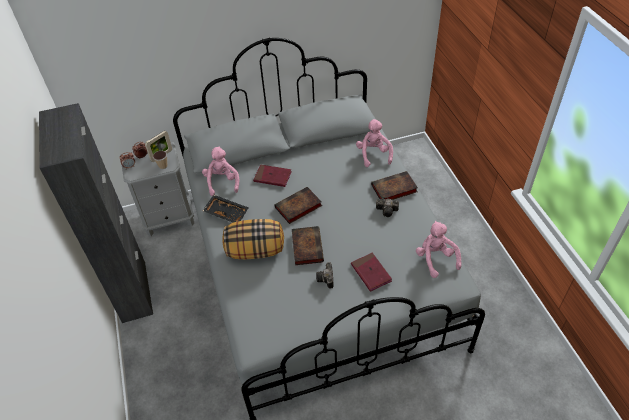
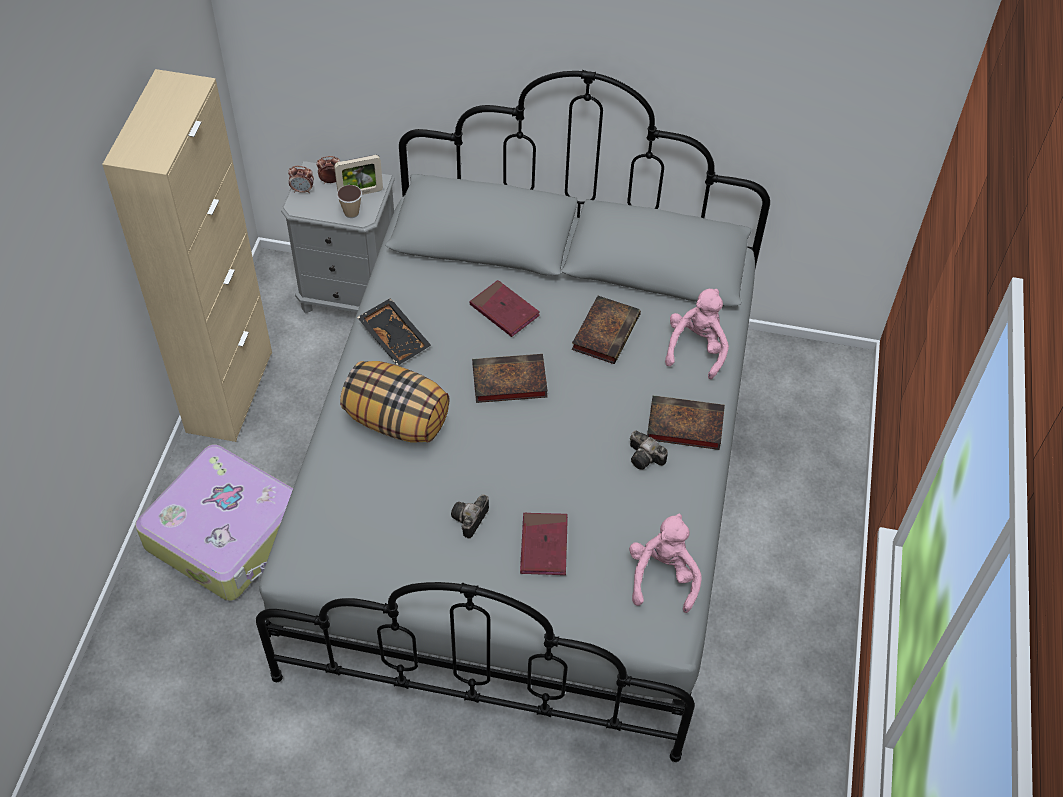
camera: 25 degrees right, 5 degrees up
black cabinet [39,103,153,323] -> beige cabinet [102,69,272,442]
pink plush toy [202,147,239,196] -> none
book [292,226,324,265] -> book moved to [571,296,641,364]
none -> suitcase [135,445,293,601]

